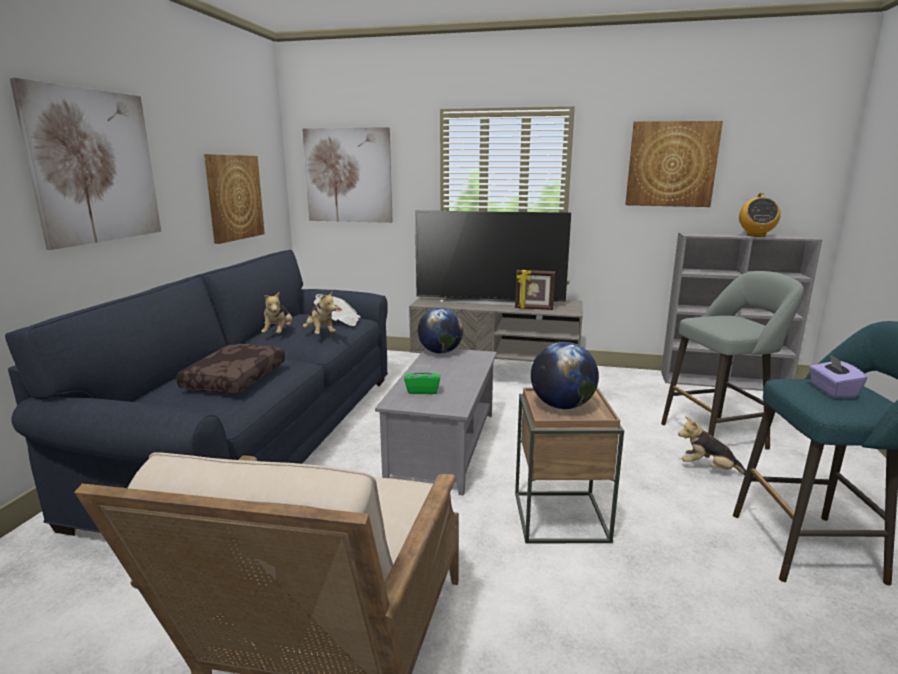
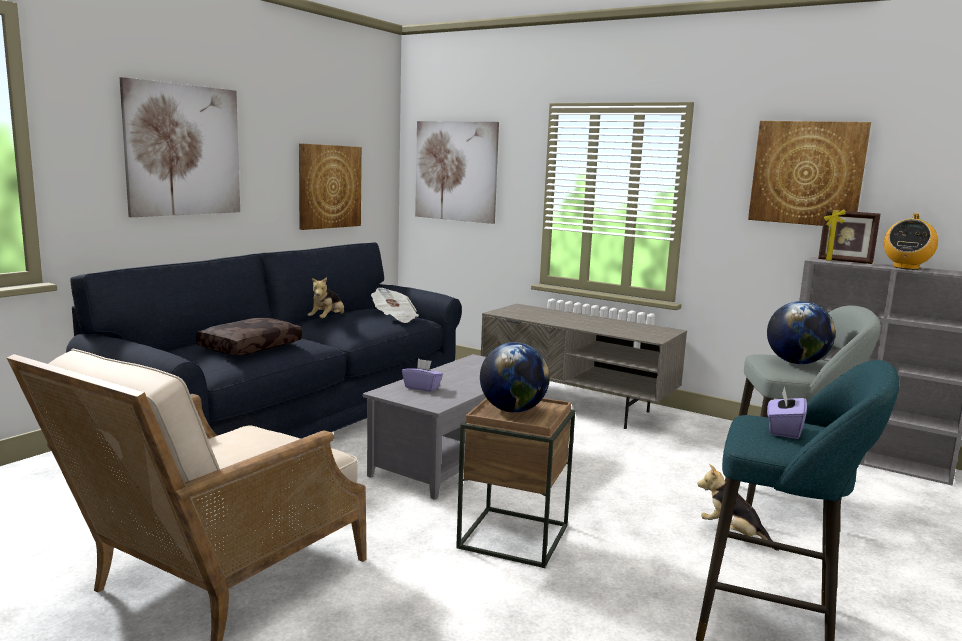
camera: 20 degrees right, 5 degrees down
plush toy [303,291,336,334] -> none
green tissue box [404,364,440,394] -> purple tissue box [402,359,443,392]
television [415,211,571,305] -> none
globe [418,308,463,354] -> globe moved to [767,301,835,364]
picture frame [515,270,555,310] -> picture frame moved to [818,209,880,264]

